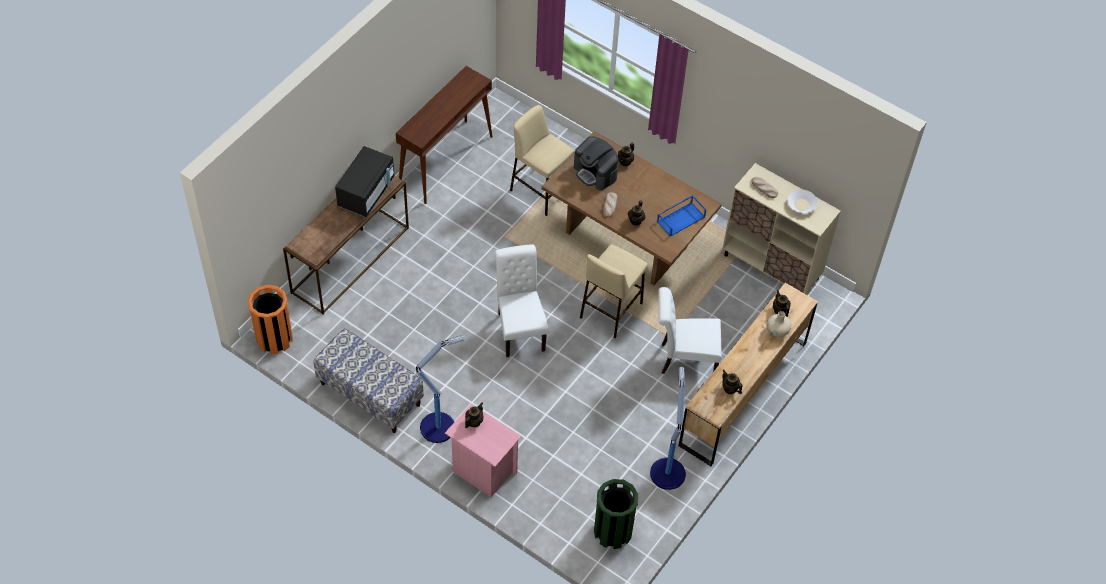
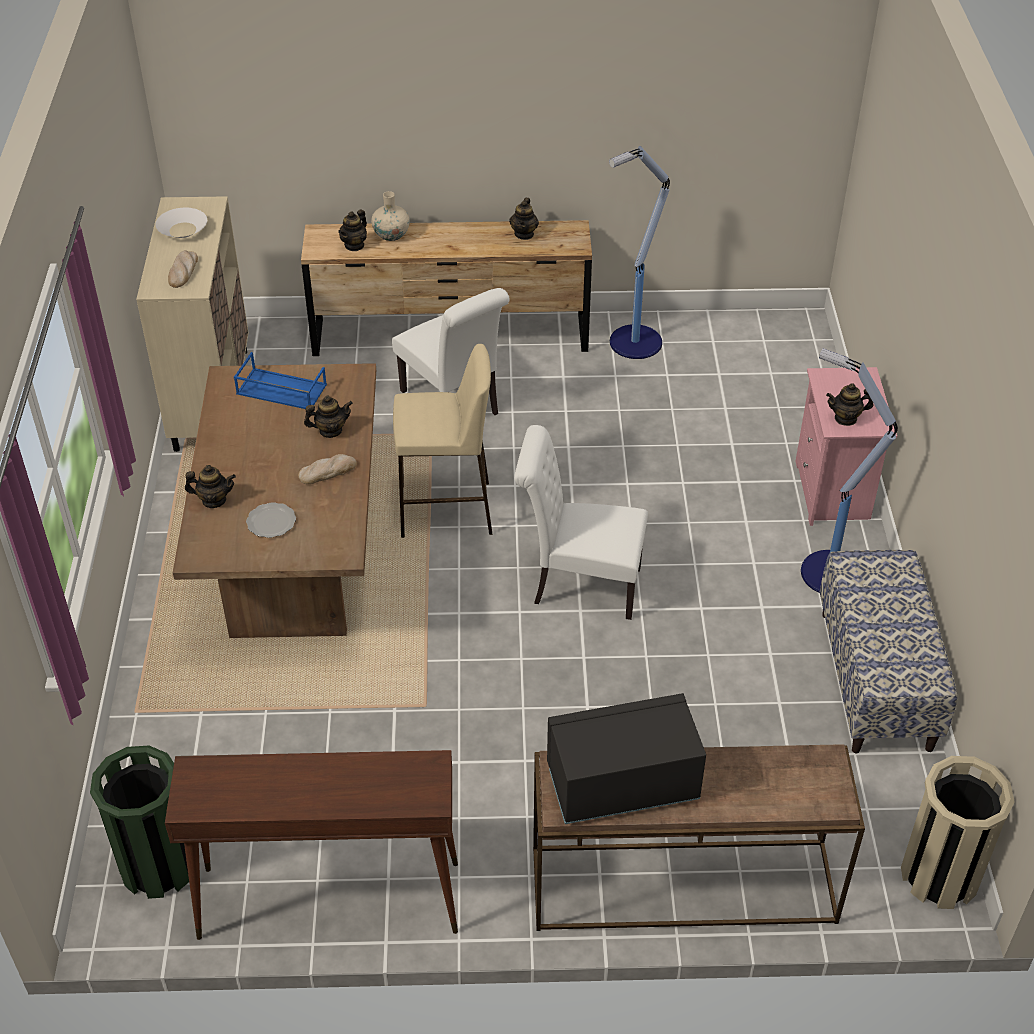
camera: 125 degrees left, 10 degrees down
orange trash can [247,285,293,354] -> beige trash can [901,756,1015,909]
white chair [495,244,549,357] -> white chair turned 60 degrees clockwise [514,425,648,620]
beige stool [510,105,574,216] -> none
coffee machine [574,136,618,191] -> plate [246,502,296,538]
green trash can [594,479,638,549] -> green trash can moved to [90,746,189,899]

